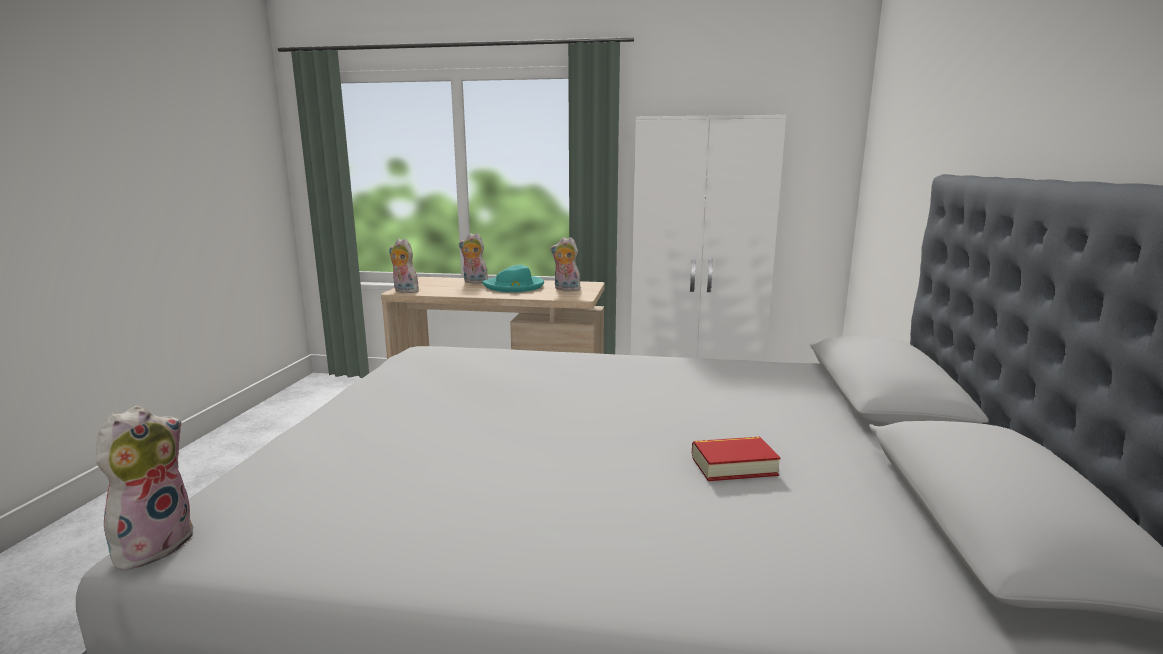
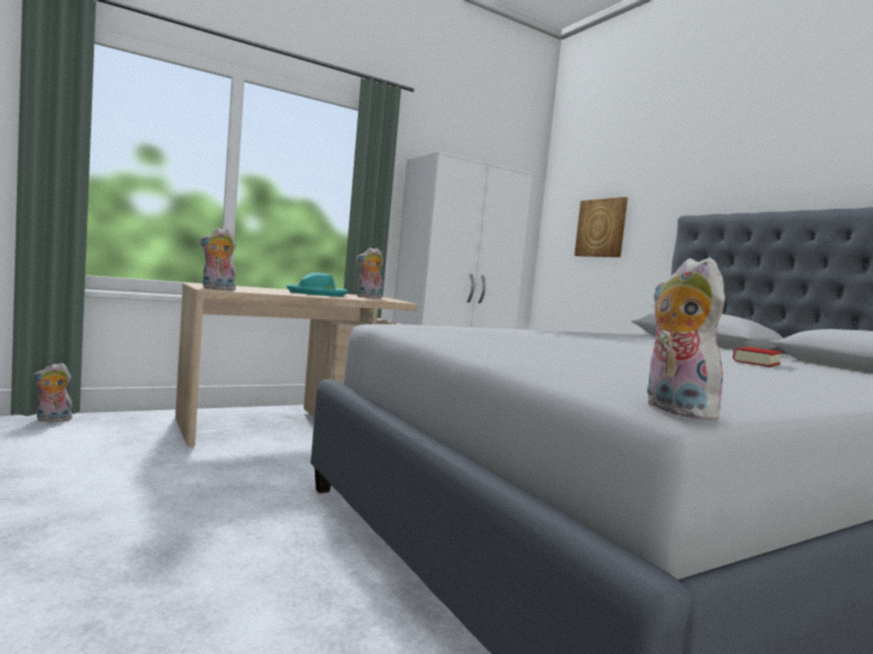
camera: 40 degrees left, 10 degrees down
plush toy [459,233,488,284] -> plush toy moved to [33,363,74,422]
none -> picture [574,197,628,257]

